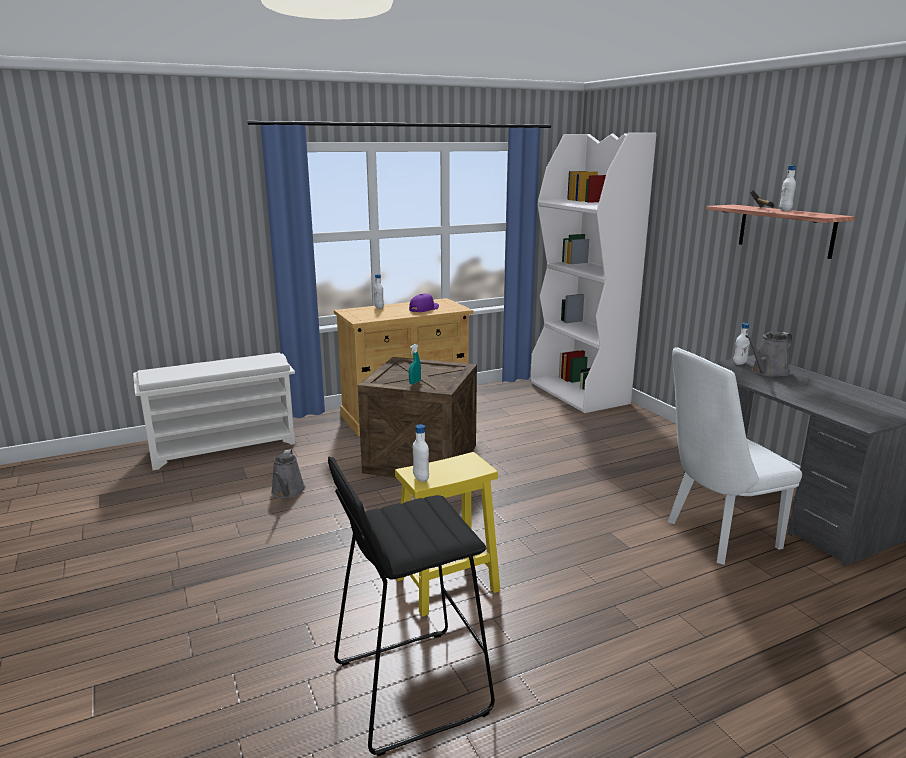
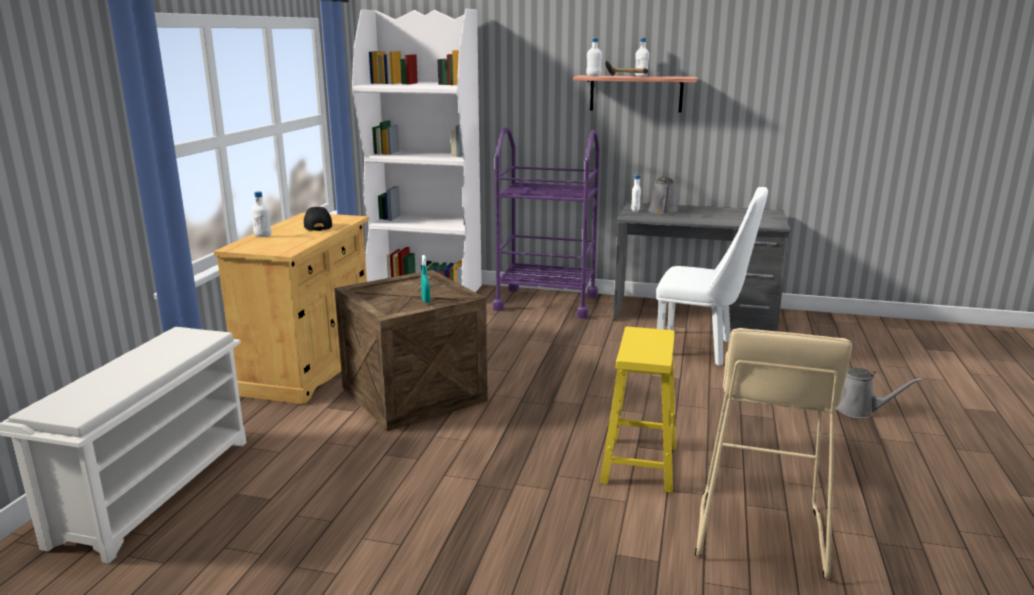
camera: 50 degrees left, 0 degrees up
grey watering can [271,449,306,498] -> grey watering can moved to [834,367,923,418]
black stool [328,456,495,757] -> beige stool [695,328,852,579]
purple cap [409,294,439,312] -> black cap [304,207,332,231]
white bottle [413,424,429,482] -> white bottle moved to [586,38,602,76]
white chair [668,347,802,565] -> white chair turned 90 degrees counterclockwise [656,187,768,366]
none -> purple cart [493,128,599,319]

